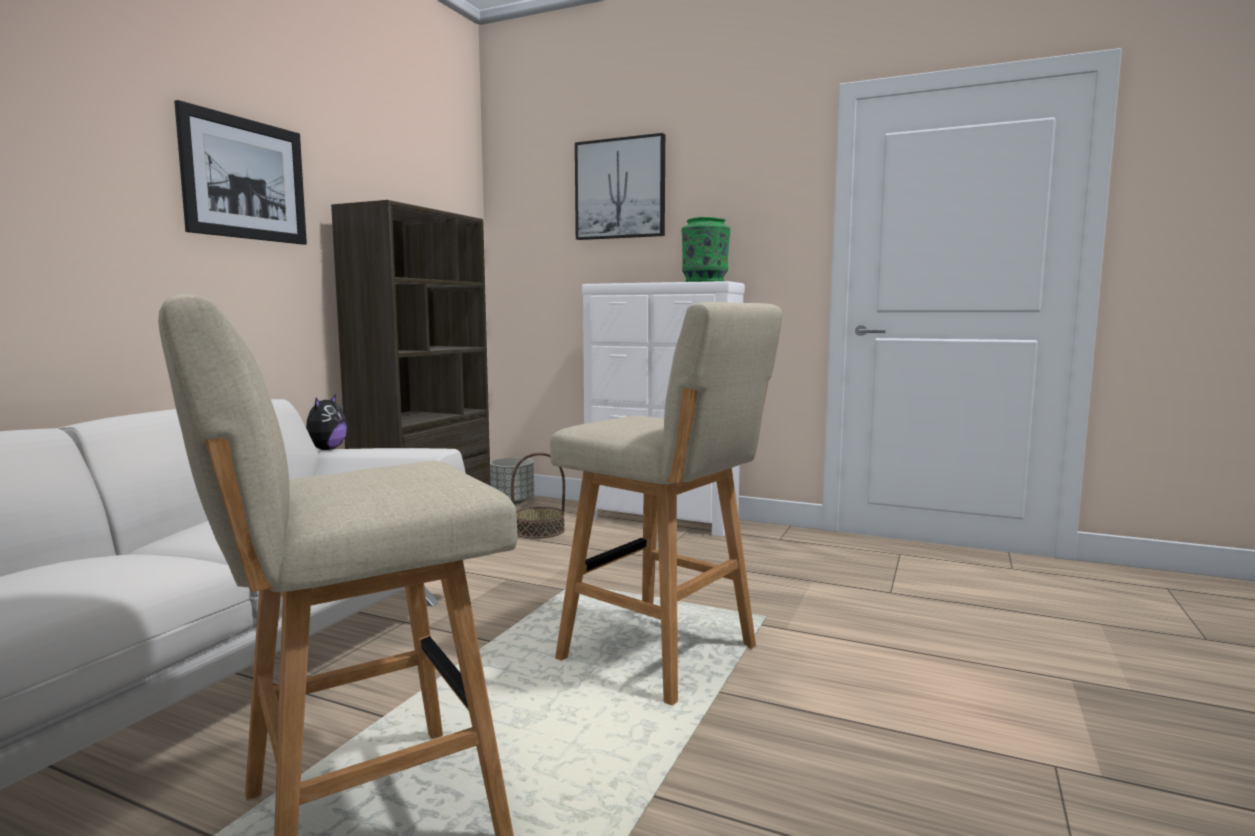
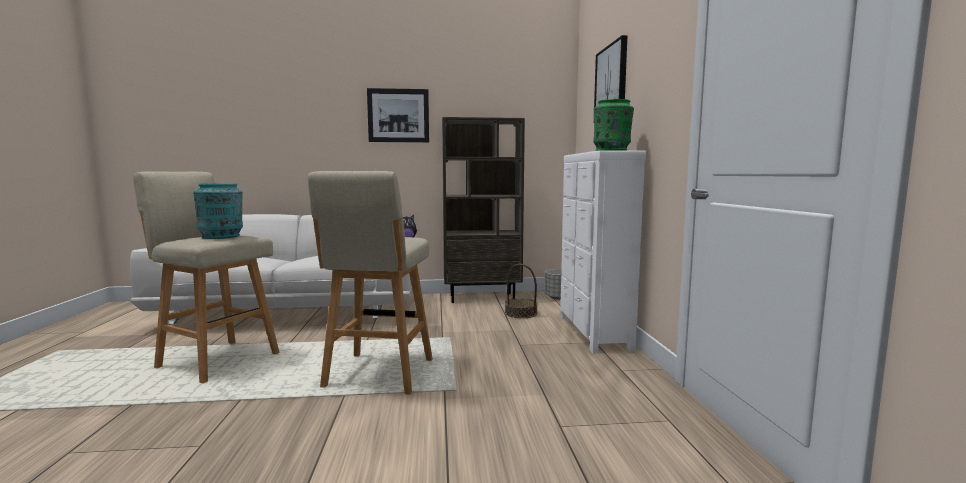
camera: 60 degrees right, 0 degrees up
none -> turquoise vase [193,183,243,239]

